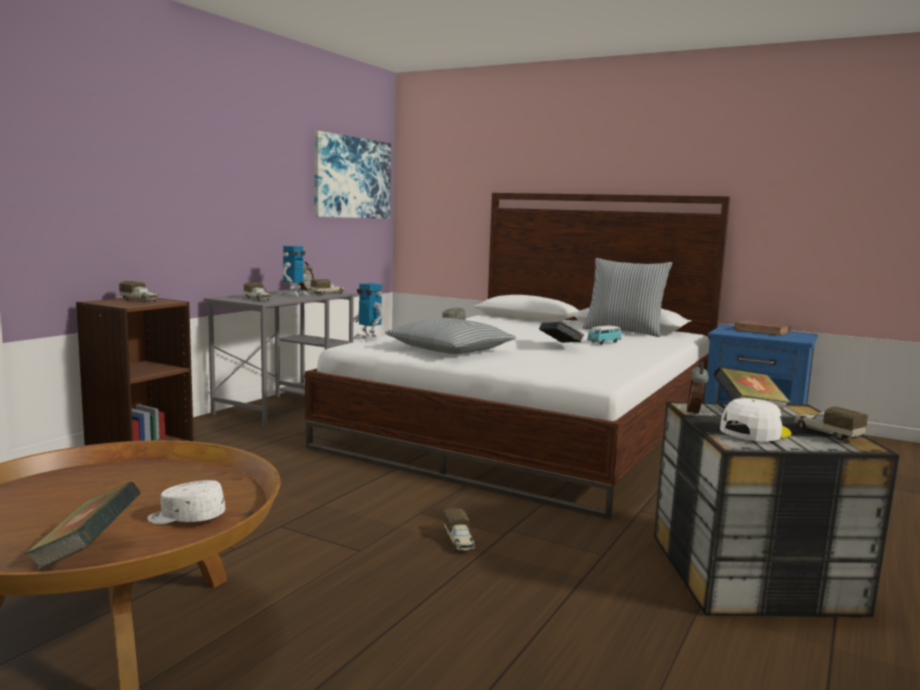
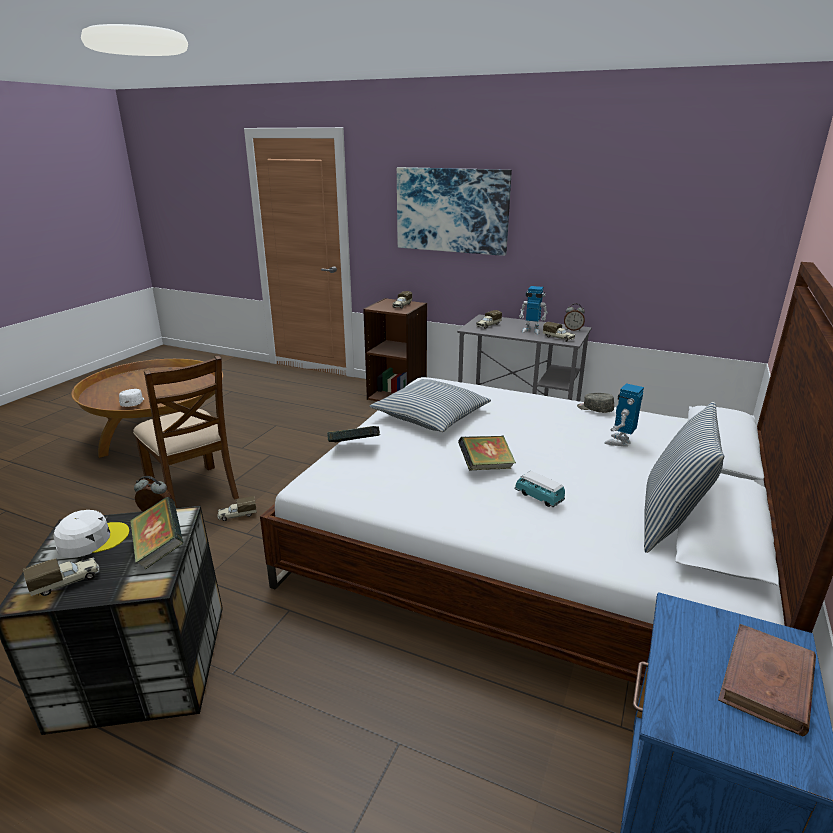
camera: 85 degrees right, 15 degrees up
book [25,482,141,570] -> book moved to [327,426,380,443]
picture [314,131,391,218] -> picture moved to [397,167,512,256]
toy robot [353,283,383,342] -> toy robot moved to [604,383,644,447]
white cap [720,398,791,441] -> white cap turned 75 degrees counterclockwise [54,510,130,558]
none -> brown chair [133,355,239,508]

